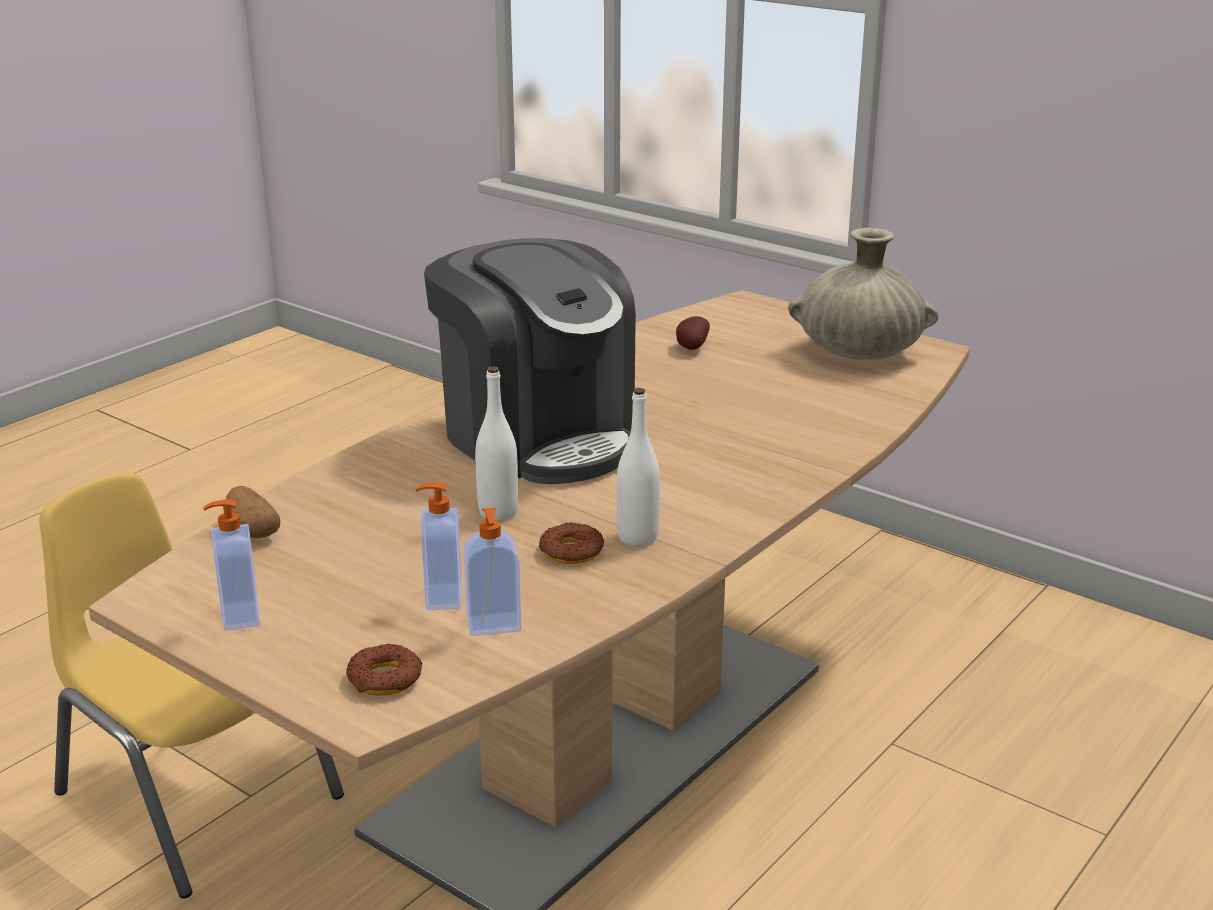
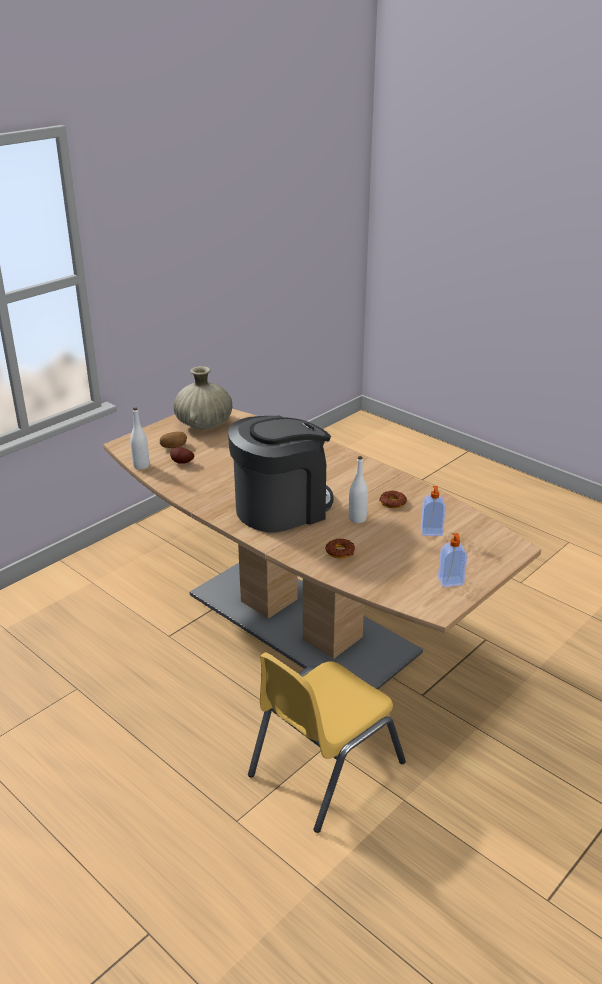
camera: 85 degrees left, 5 degrees up
potato [226,486,280,538] -> potato moved to [160,432,187,448]
donut [346,644,422,696] -> donut moved to [325,539,355,559]
soap dispenser [463,507,521,636] -> none
white bottle [617,388,660,546] -> white bottle moved to [130,407,149,470]

